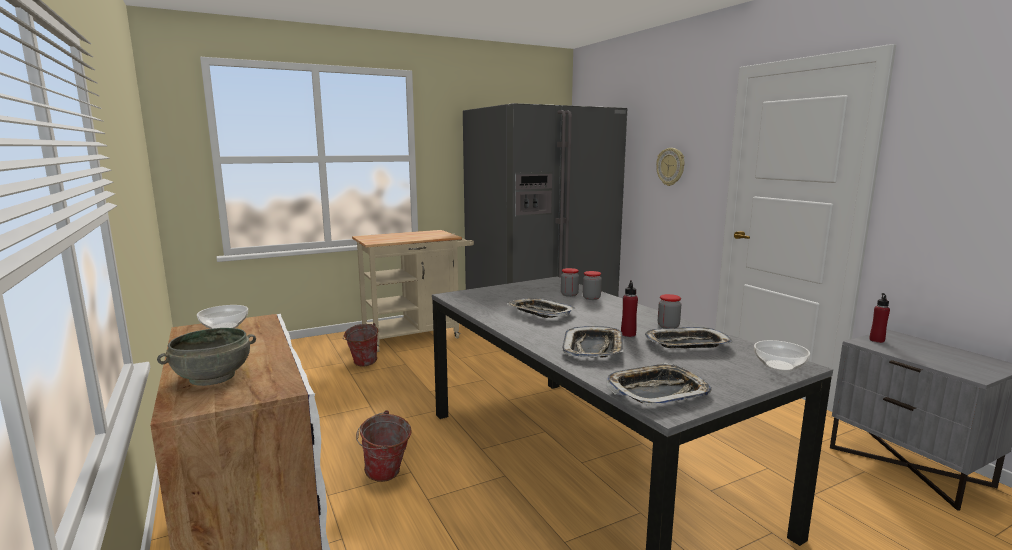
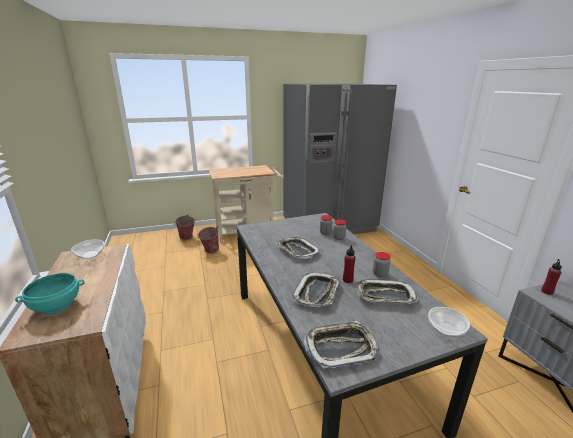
camera: 10 degrees right, 10 degrees up
grey bowl [157,328,256,386] -> turquoise bowl [15,273,85,315]
bucket [356,410,412,482] -> bucket moved to [174,215,195,240]
wall clock [656,148,685,186] -> none

